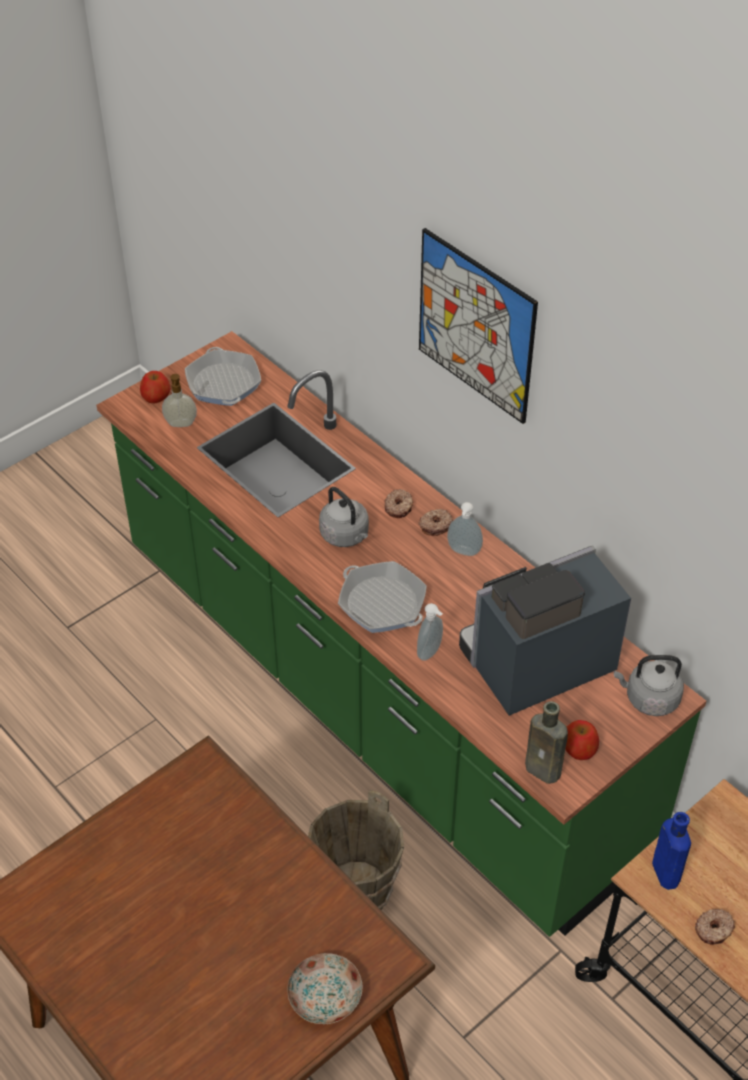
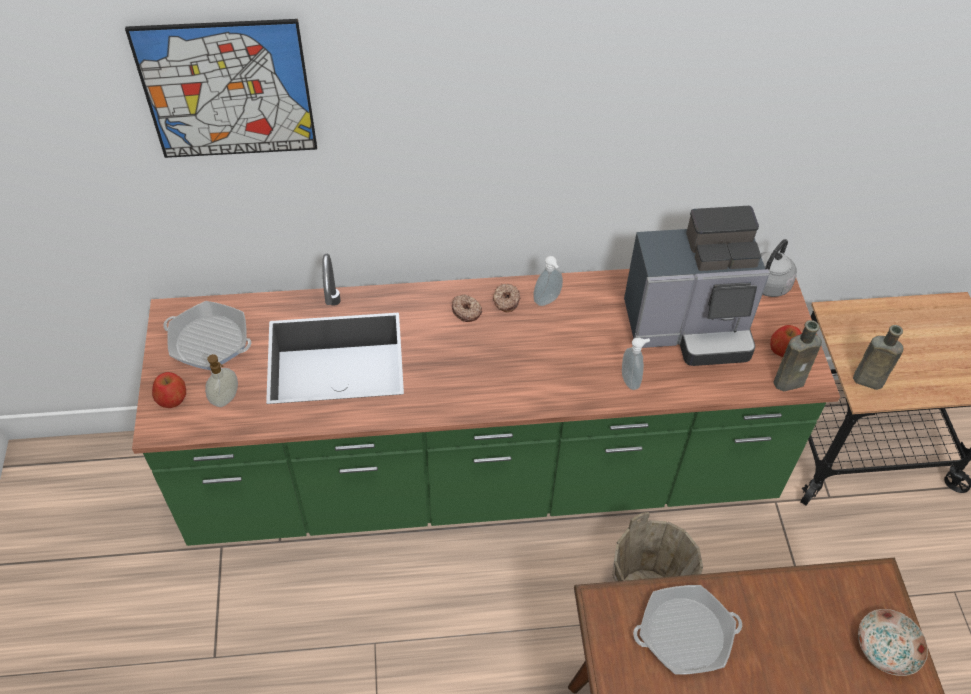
camera: 55 degrees left, 5 degrees up
grey kettle [319,487,369,547] -> none
frying pan [338,561,427,633] -> frying pan moved to [633,585,742,675]
picture [419,228,538,424] -> picture moved to [125,19,317,158]
coffee machine [459,546,631,716] -> coffee machine turned 105 degrees counterclockwise [624,206,770,366]
blue bottle [652,812,691,890] -> brown bottle [853,325,904,390]
donut [695,909,735,945] -> none

